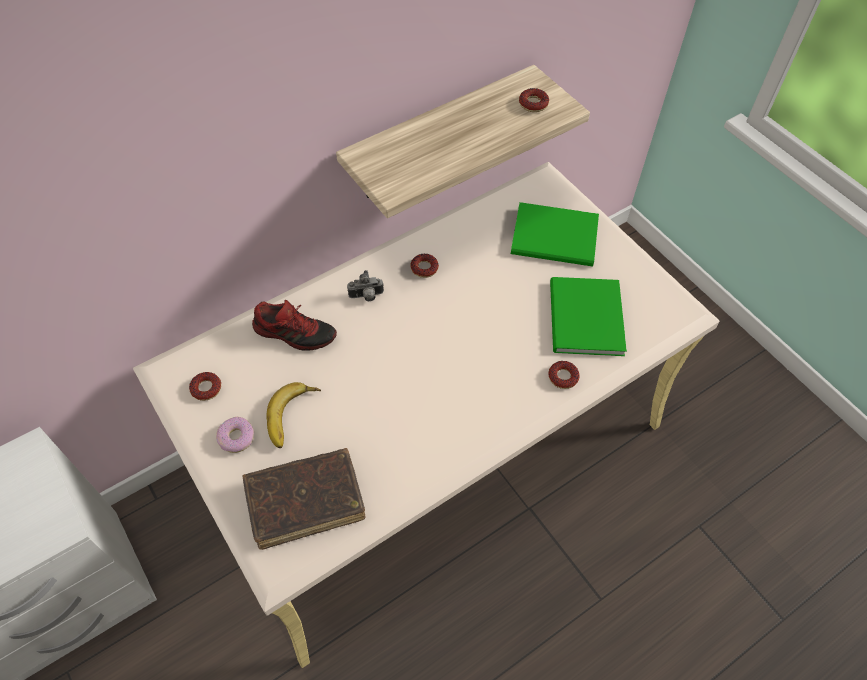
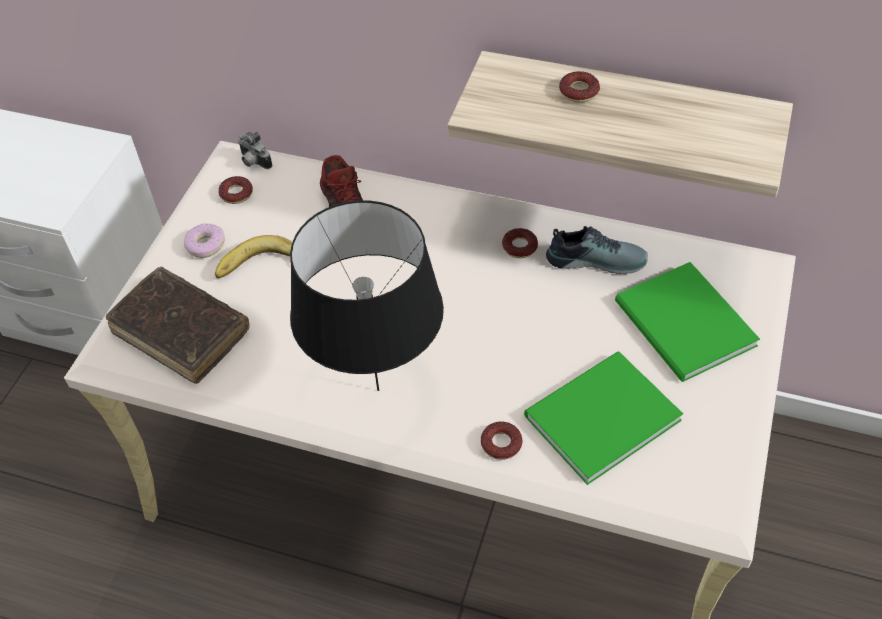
camera: 55 degrees right, 5 degrees down
camera [347,270,384,301] -> camera moved to [238,132,272,169]
donut [519,88,549,112] -> donut moved to [559,71,600,103]
none -> black table lamp [290,200,444,391]
none -> shoe [546,226,648,274]

